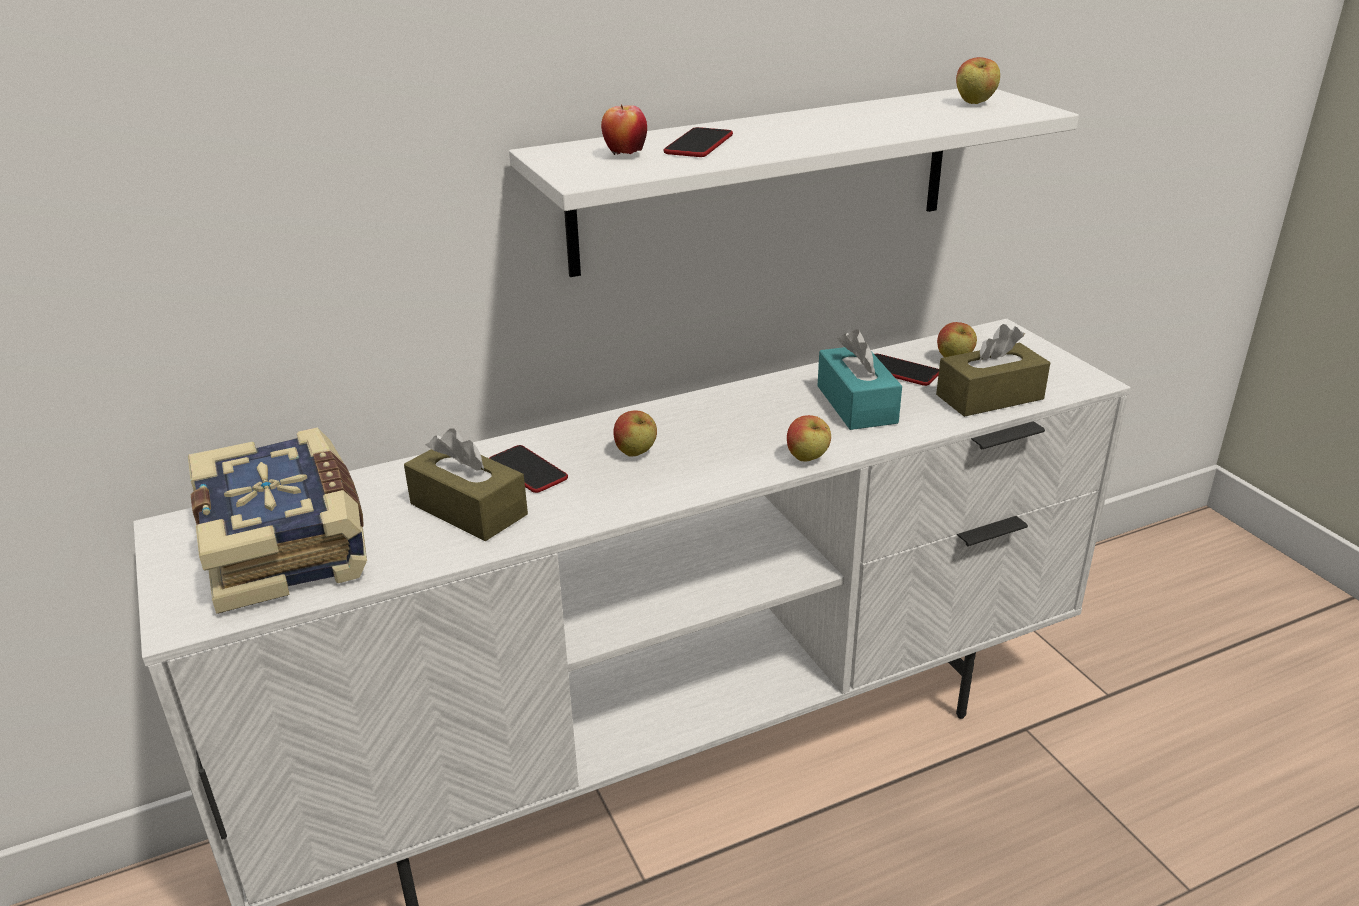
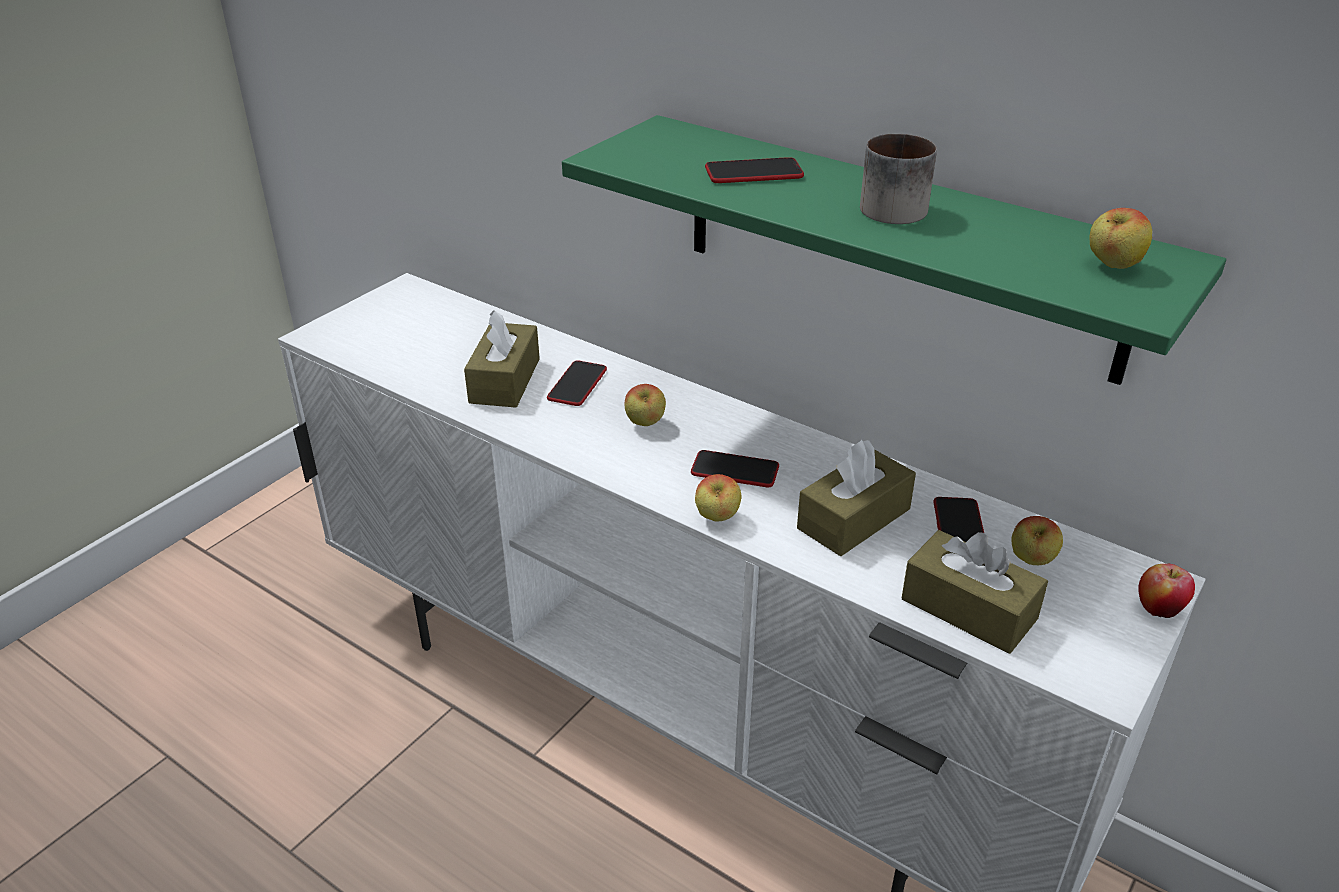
camera: 60 degrees right, 5 degrees up
book [188,428,367,614] -> none
white shelf [509,89,1079,277] -> green shelf [562,115,1226,385]
apple [601,104,647,156] -> apple moved to [1138,564,1195,618]
turquoise tissue box [817,329,902,430] -> brown tissue box [797,440,916,556]
none -> phone [691,450,779,487]
none -> mug [860,134,937,224]

